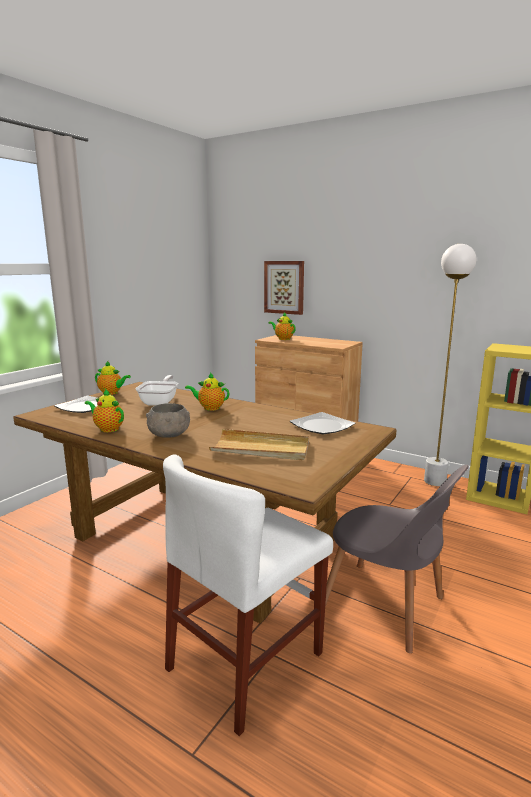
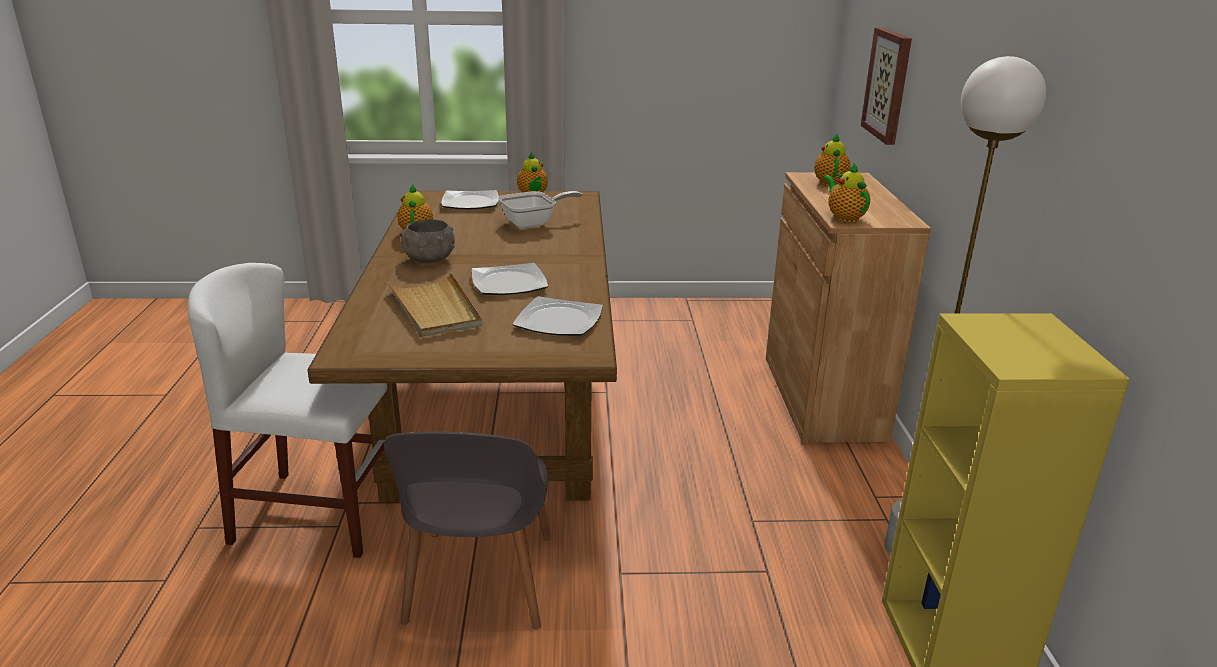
camera: 55 degrees right, 10 degrees up
teapot [185,373,229,411] -> teapot moved to [823,163,870,223]
none -> plate [472,263,548,295]

